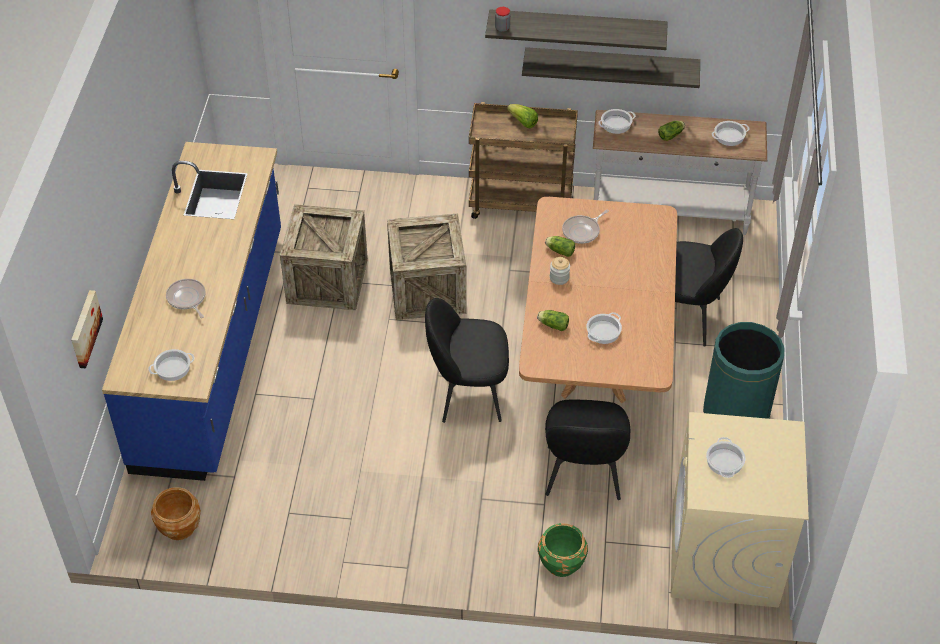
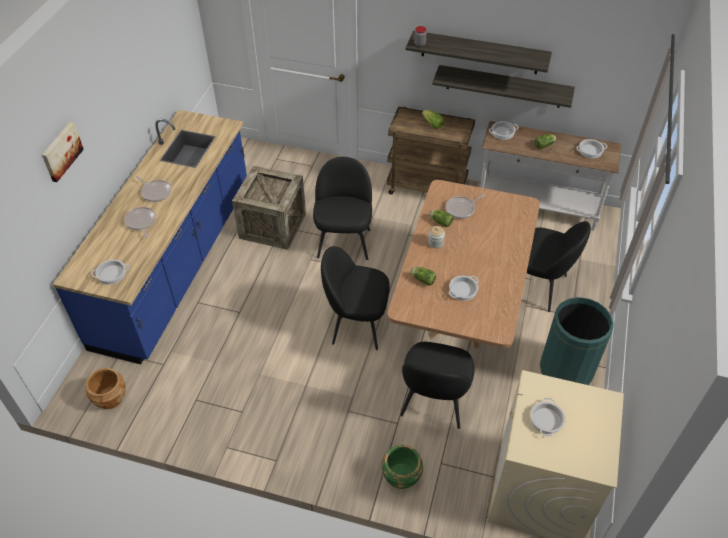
camera: 10 degrees right, 0 degrees up
picture [71,290,103,368] -> picture moved to [42,122,84,182]
crate [387,214,467,320] -> black chair [313,157,372,260]
none -> frying pan [136,176,171,202]

